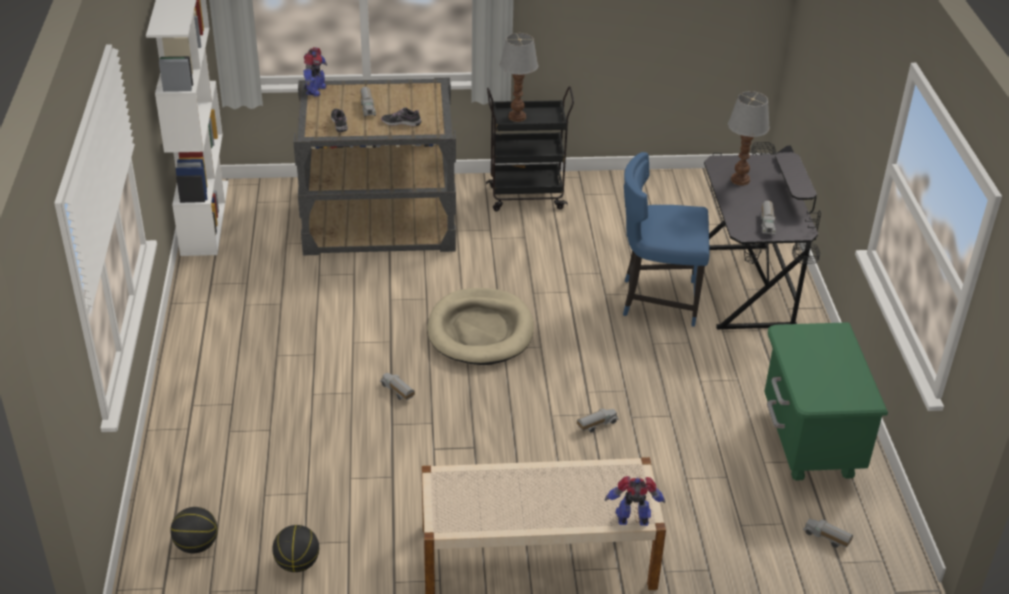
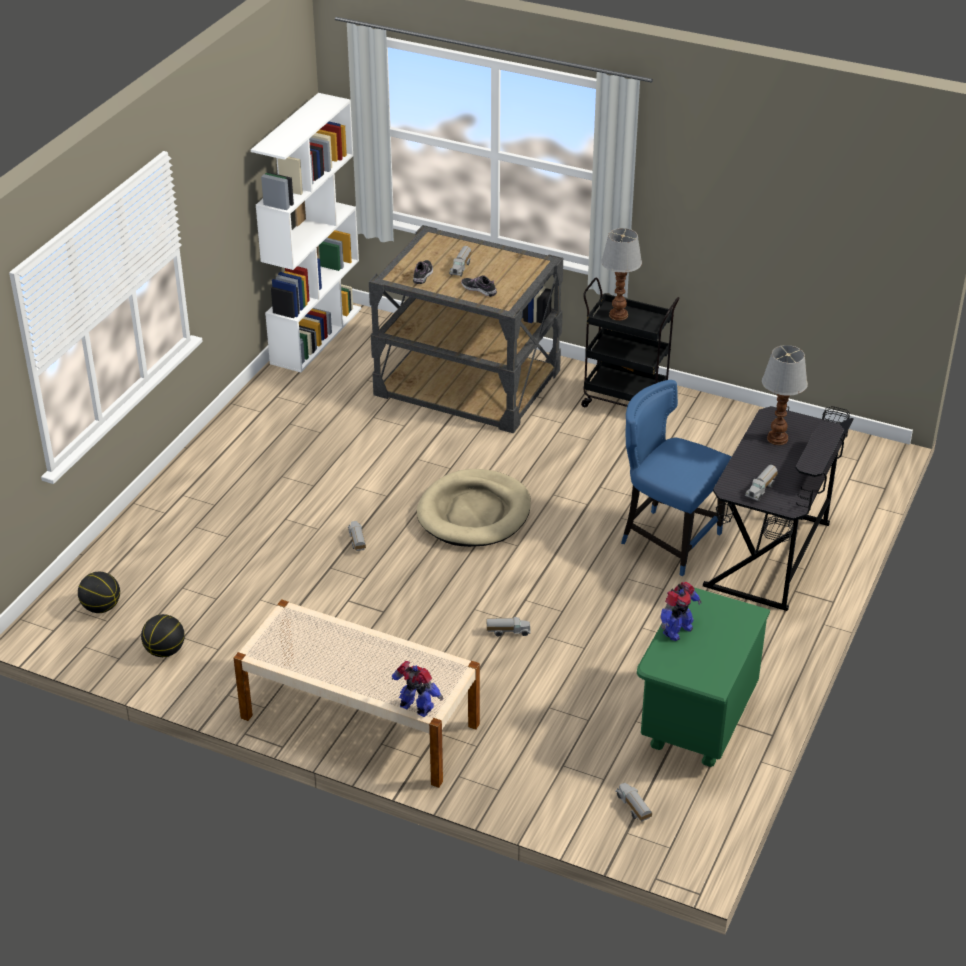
camera: 30 degrees right, 0 degrees up
toy robot [304,47,327,97] -> toy robot moved to [661,582,702,641]

